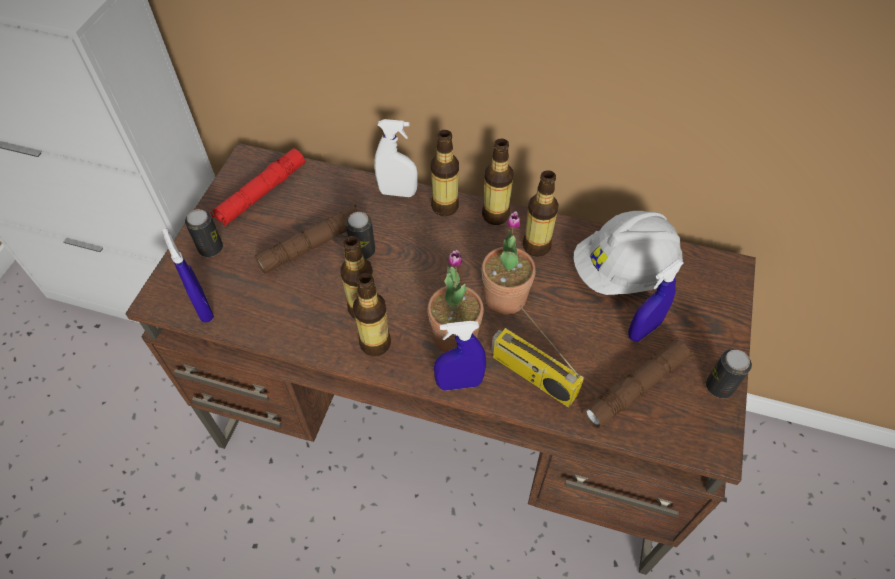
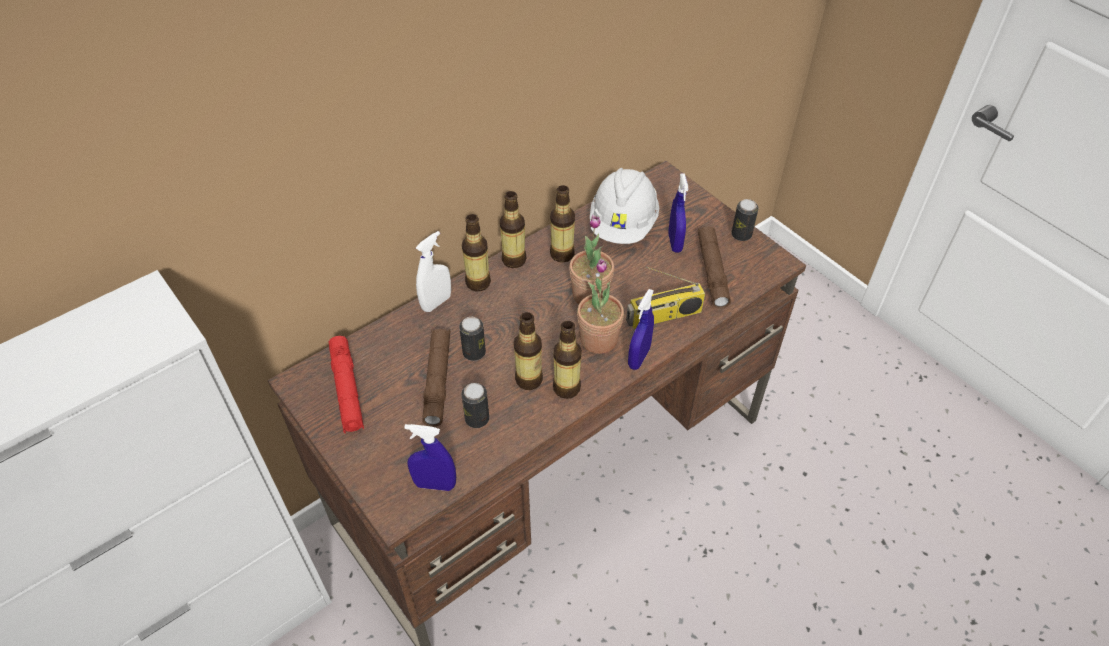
camera: 55 degrees left, 5 degrees down
can [185,209,223,257] -> can moved to [461,383,489,428]

